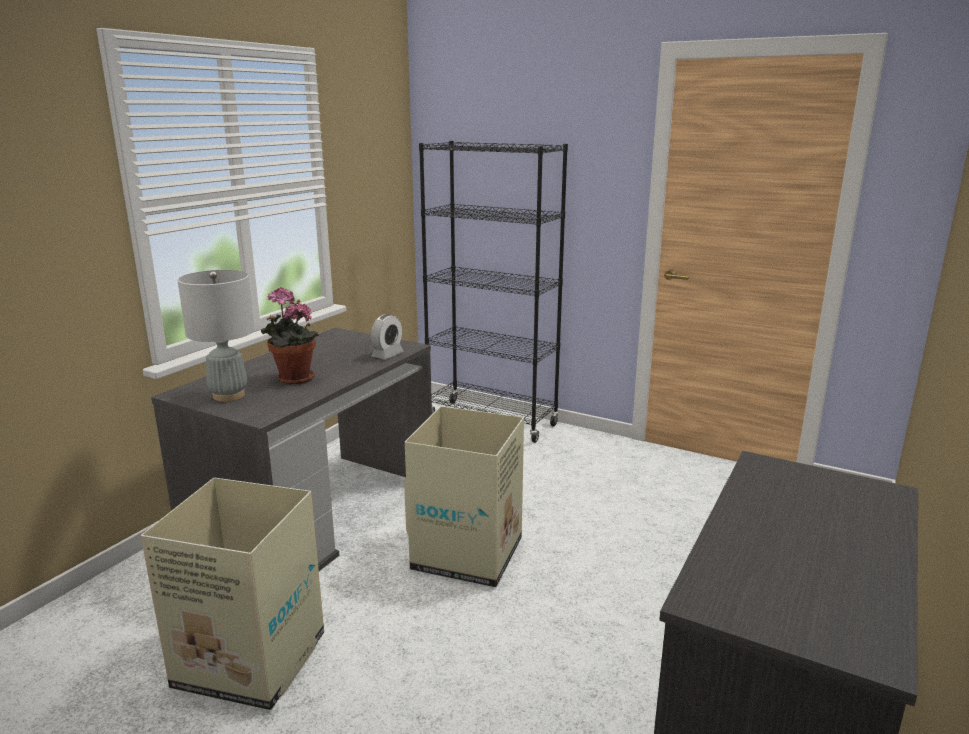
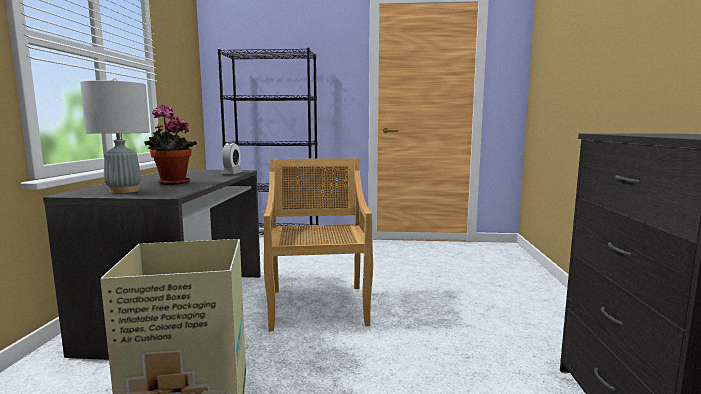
camera: 25 degrees left, 10 degrees down
cardboard box [404,406,524,588] -> beige chair [264,158,373,332]

